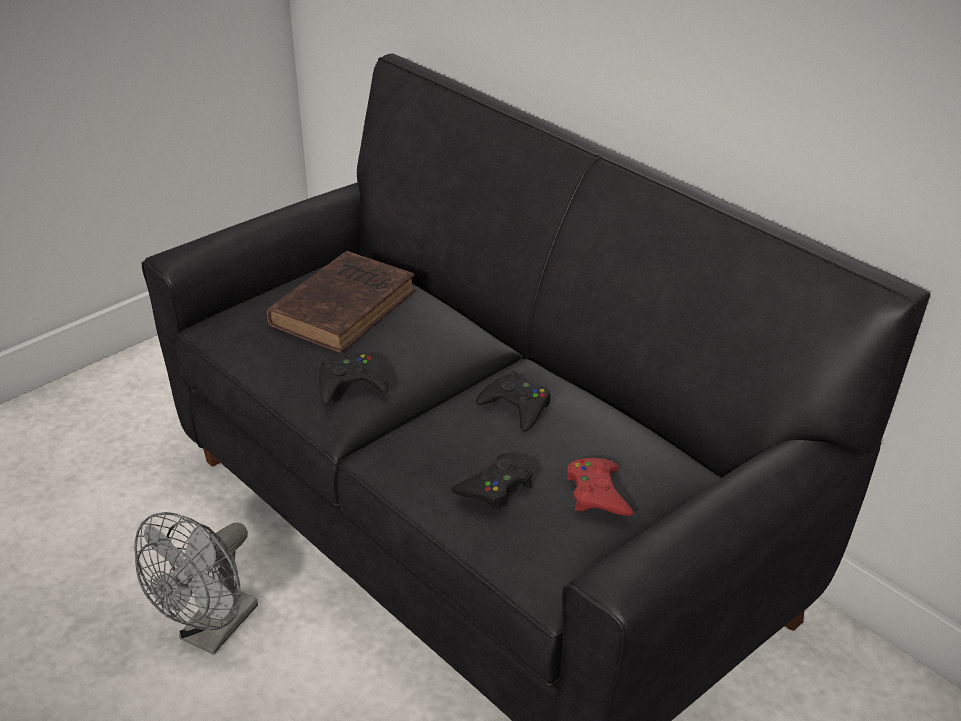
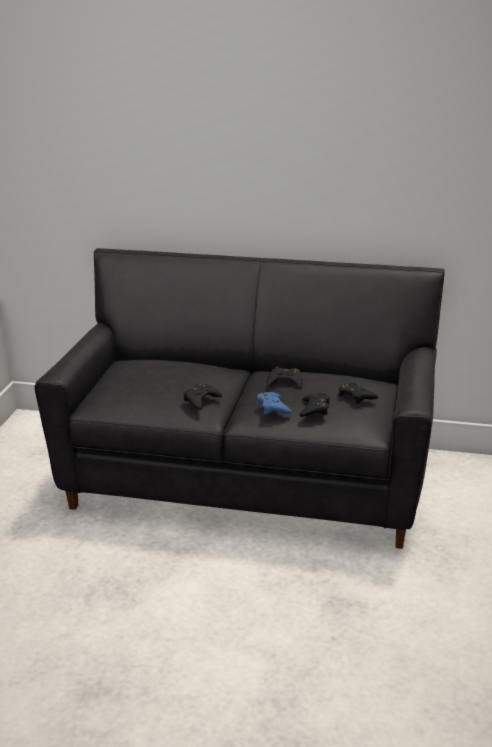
camera: 35 degrees left, 10 degrees down
grey fan [134,512,258,655] -> none
brown book [266,251,416,353] -> none
red game controller [567,458,634,516] -> black game controller [339,382,378,404]
none -> blue game controller [257,392,292,414]

